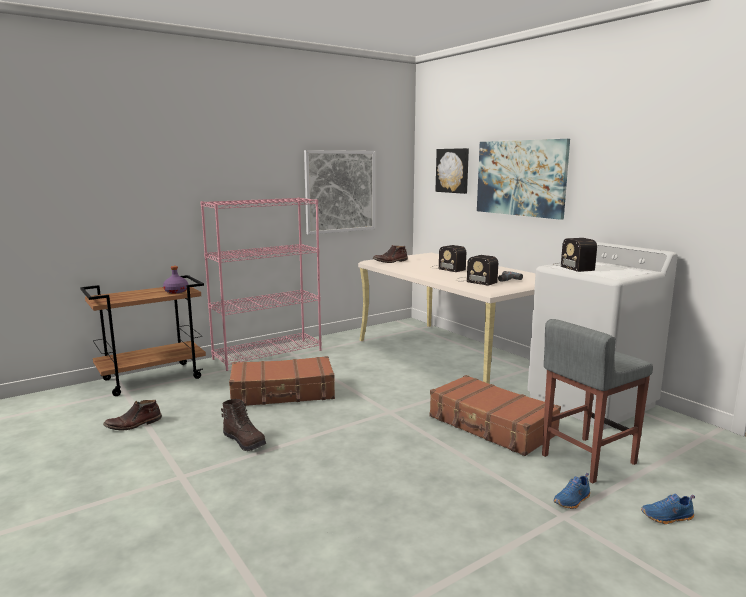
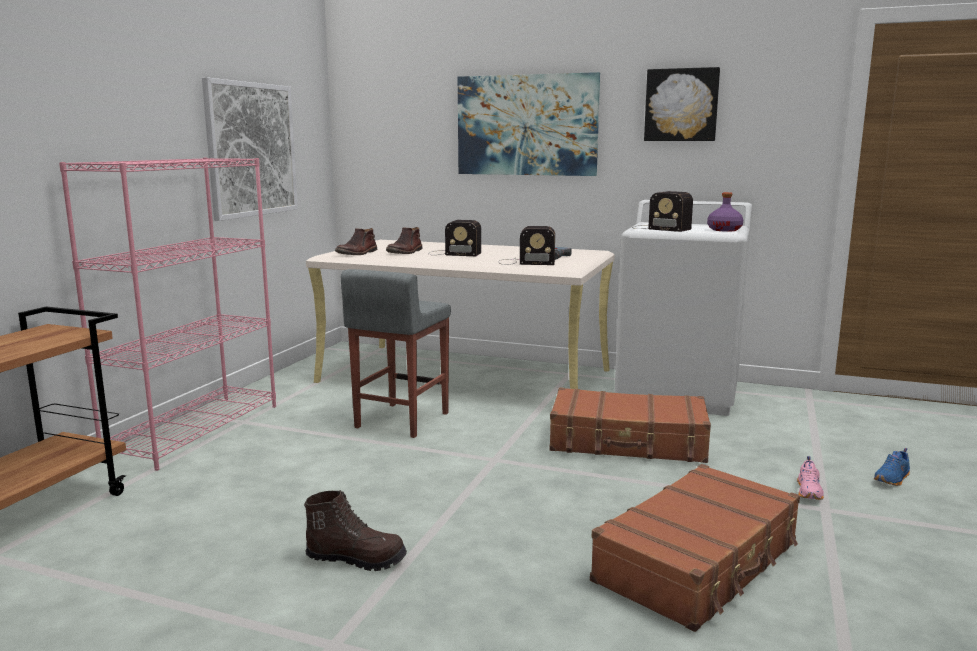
camera: 35 degrees left, 0 degrees up
brown boot [103,400,162,430] -> brown boot moved to [386,227,423,254]
purple bottle [163,266,188,293] -> purple bottle moved to [707,192,743,232]
brown suitcase [229,356,335,406] -> brown suitcase moved to [590,464,800,632]
picture [436,148,469,194] -> picture moved to [644,67,720,141]
grey stool [542,319,653,483] -> grey stool moved to [341,269,451,438]
blue shoe [553,473,590,509] -> pink shoe [797,456,824,500]

